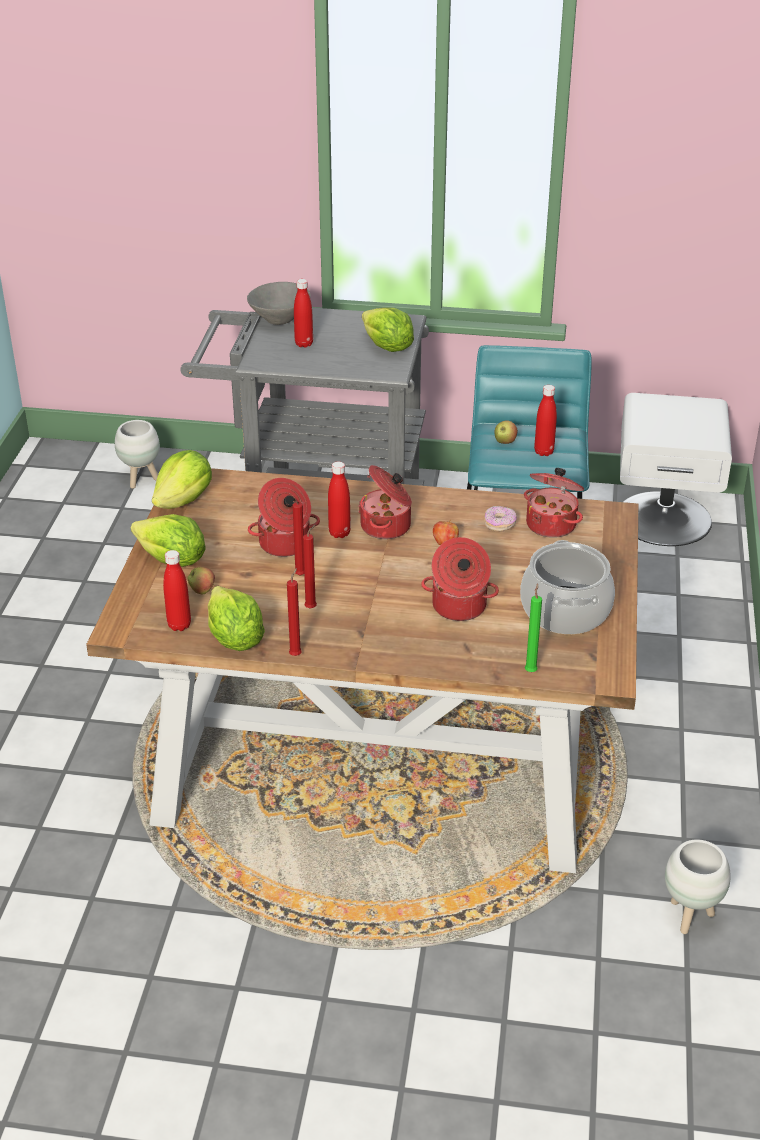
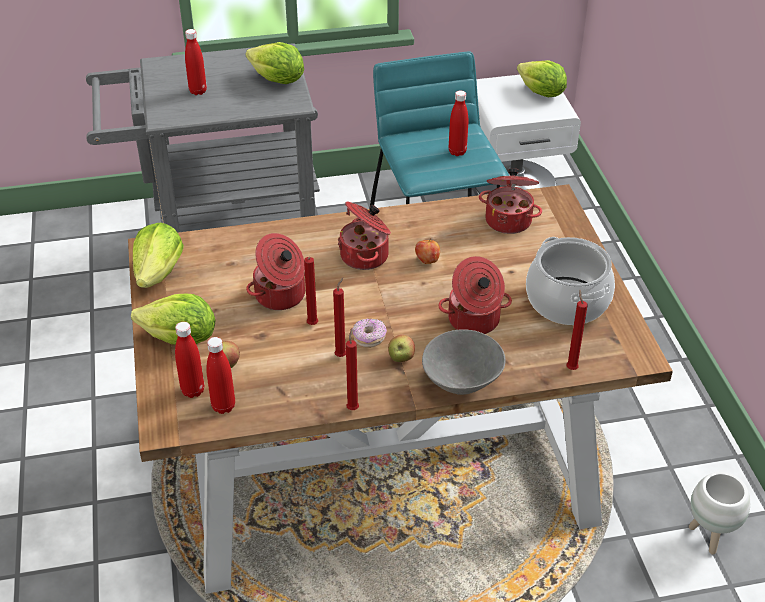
camera: 20 degrees left, 5 degrees up
white planter [115,420,160,489] -> none
lettuce [208,586,265,651] -> lettuce moved to [517,60,567,98]
grey bowl [247,282,310,325] -> grey bowl moved to [422,329,505,395]
red bottle [328,461,351,538] -> red bottle moved to [175,322,205,398]
donut [484,506,517,532] -> donut moved to [352,318,387,348]
apple [495,420,518,444] -> apple moved to [388,335,415,362]
green candle [525,583,542,672] -> red candle [566,289,588,370]

